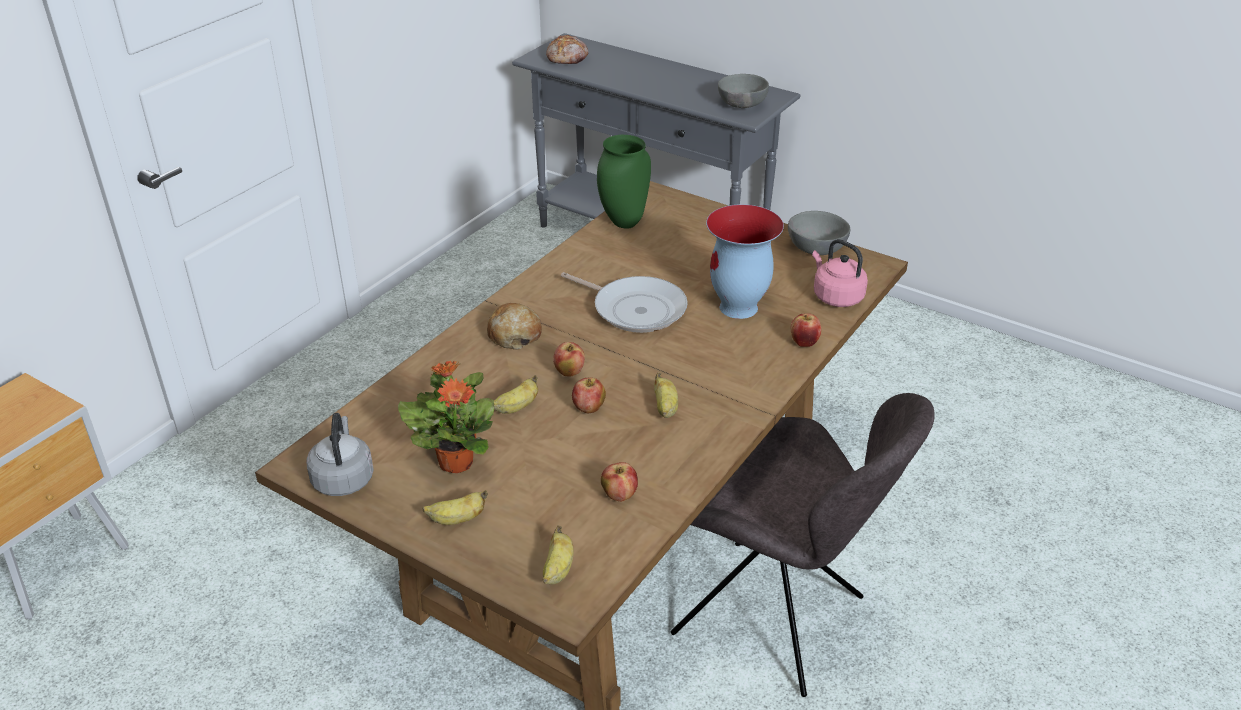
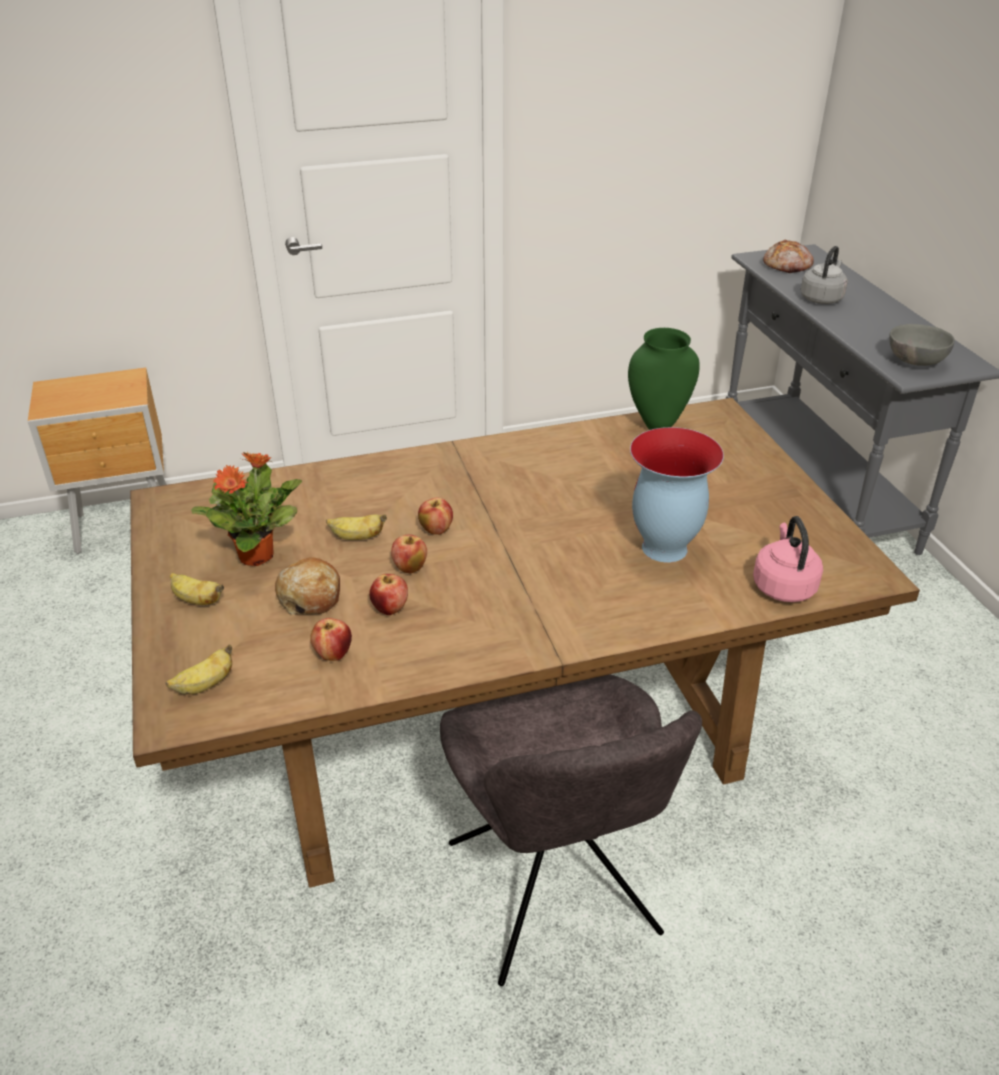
camera: 40 degrees right, 0 degrees up
grey kettle [306,413,374,496] -> grey kettle moved to [801,246,848,304]
bread [487,303,542,350] -> bread moved to [275,557,340,615]
frying pan [561,272,688,333] -> none
banana [654,372,678,418] -> none
grey bowl [788,211,850,255] -> none
apple [791,313,821,347] -> apple moved to [369,574,408,615]

